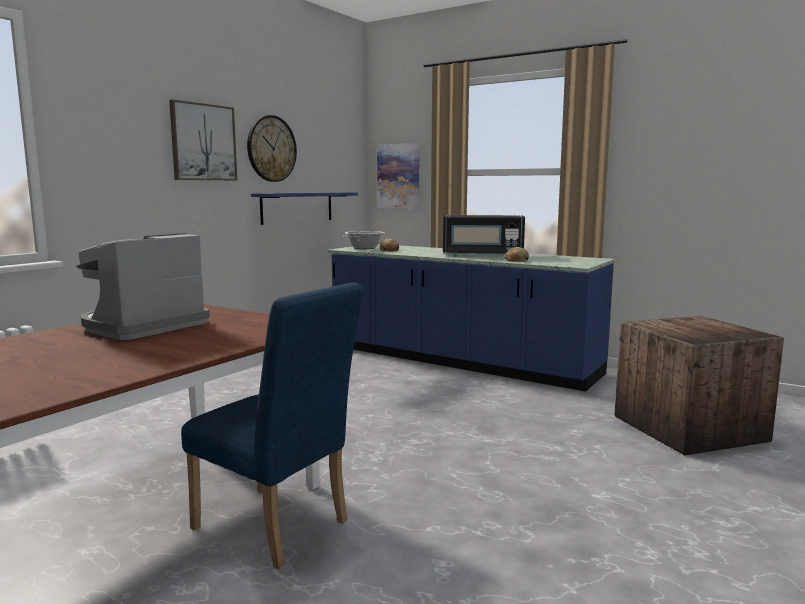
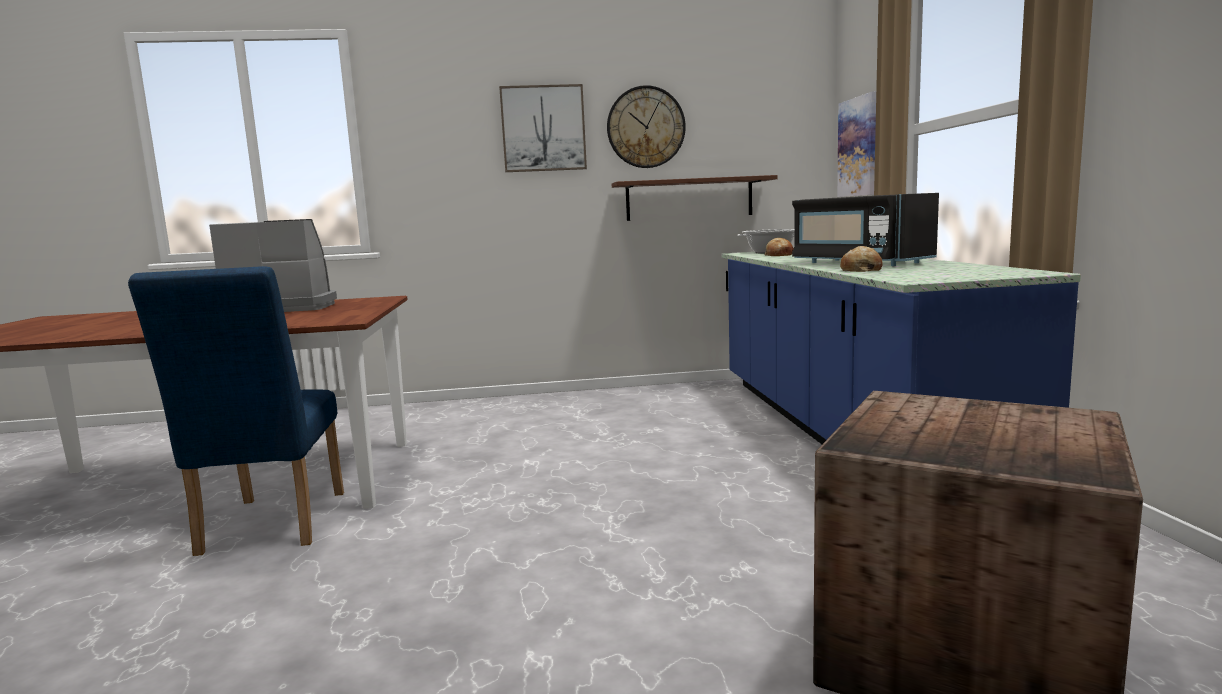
camera: 50 degrees right, 0 degrees up
blue shelf [251,192,358,225] -> brown shelf [612,175,778,221]

